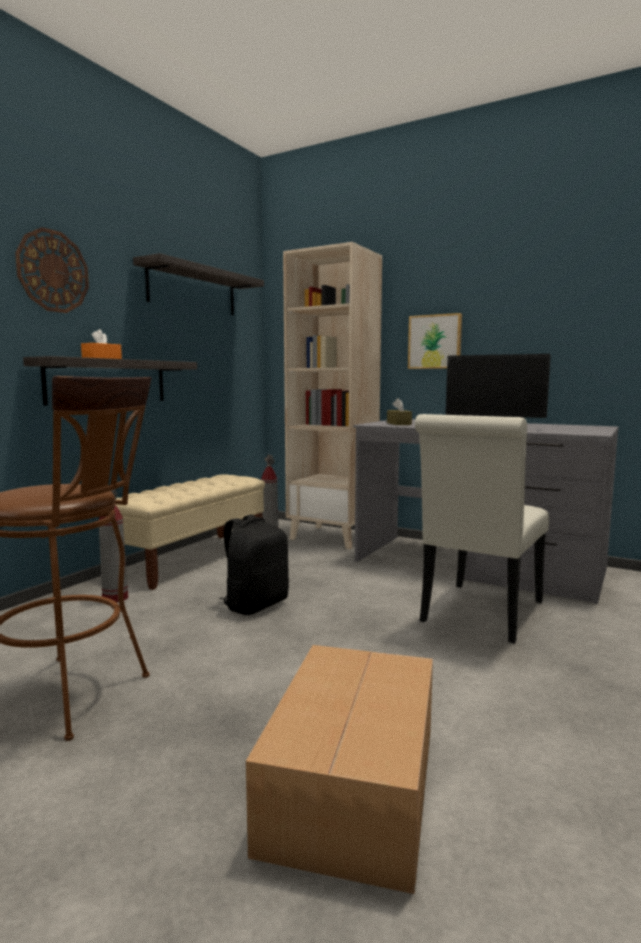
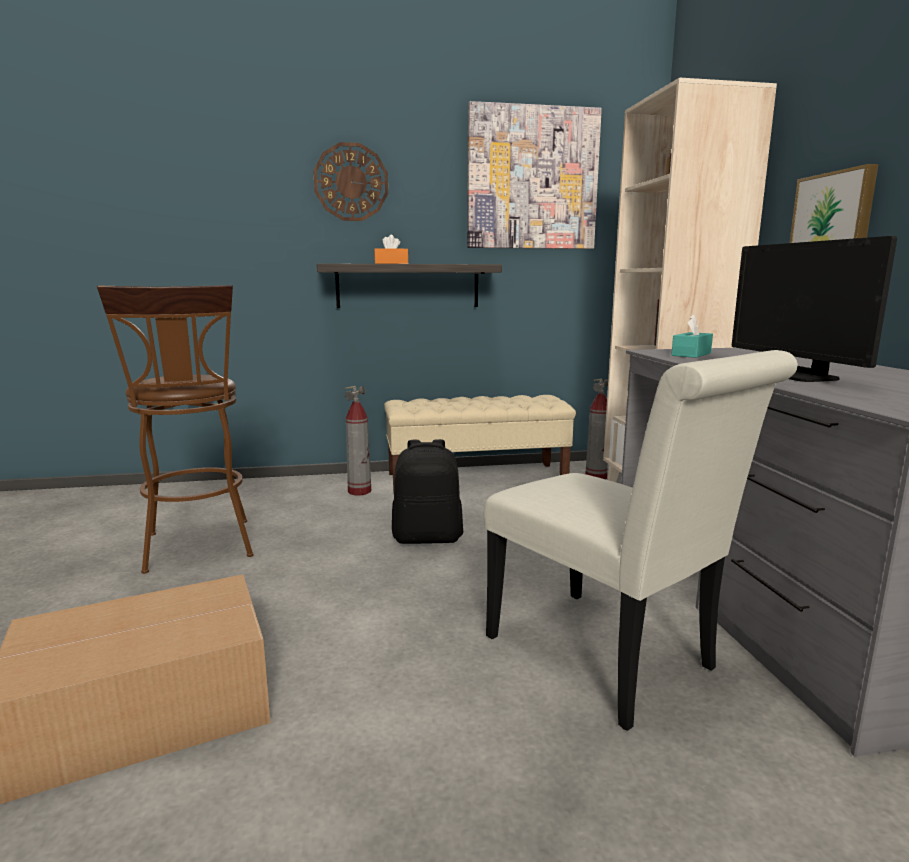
camera: 50 degrees right, 5 degrees up
shelf [133,253,264,315] -> picture [467,101,602,249]
brown tissue box [387,398,412,425] -> turquoise tissue box [671,315,713,358]
white chair [415,414,549,644] -> white chair turned 120 degrees counterclockwise [484,350,798,731]

